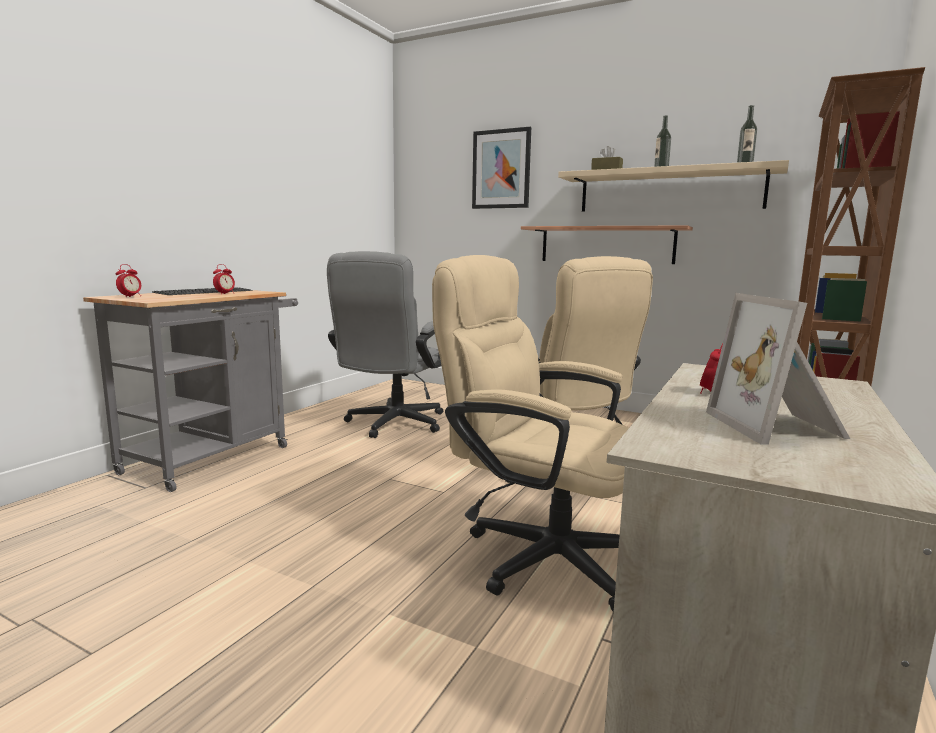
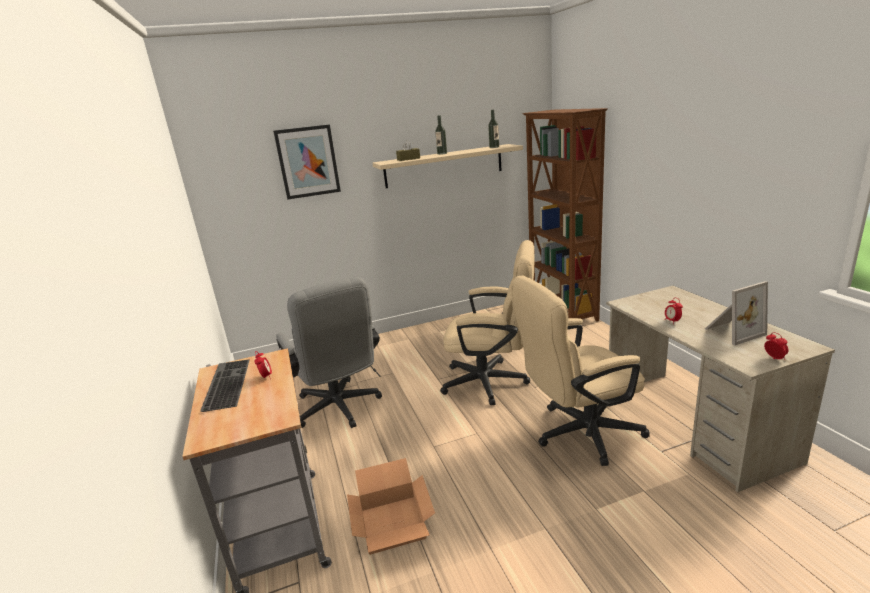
camera: 45 degrees left, 10 degrees up
alarm clock [116,264,141,297] -> alarm clock moved to [764,332,789,360]
shelf [521,226,693,264] -> none
picture frame [706,293,850,445] -> picture frame turned 60 degrees counterclockwise [705,281,768,345]
none -> cardboard box [347,458,435,555]

